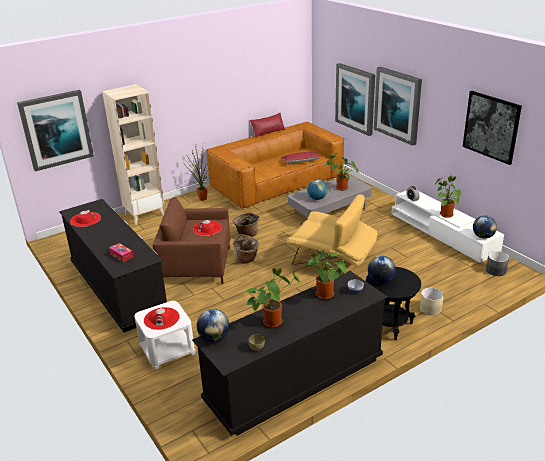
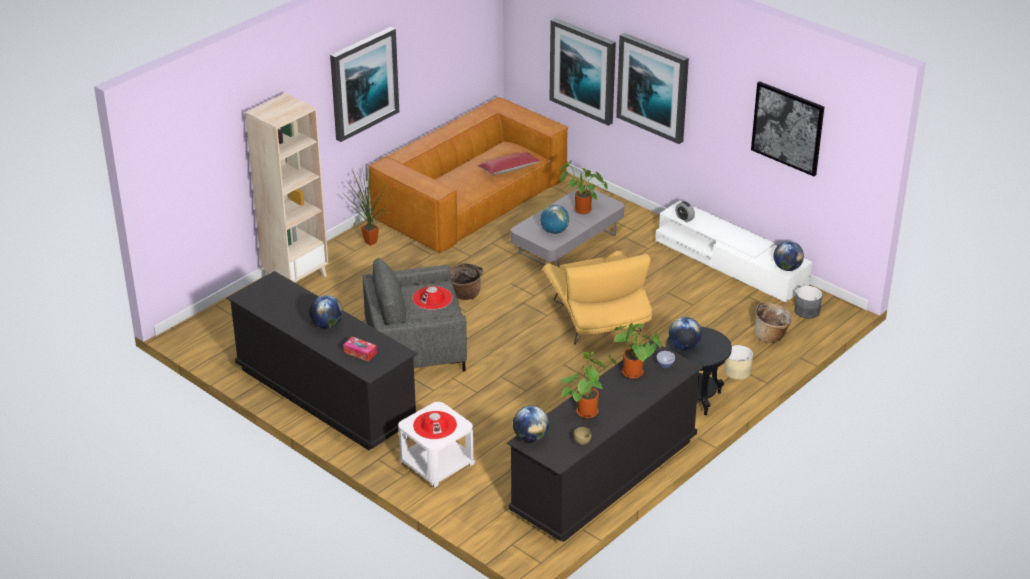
camera: 15 degrees left, 5 degrees up
picture [17,90,94,172] -> picture moved to [330,27,399,142]
red hat [70,210,101,227] -> none
brown armchair [153,197,230,284] -> grey armchair [363,258,467,371]
basket [233,234,259,264] -> basket moved to [755,302,792,343]
red pillow [250,113,286,138] -> none
yellow armchair [287,194,378,273] -> yellow armchair turned 60 degrees clockwise [542,251,652,344]
potted plant [435,175,463,218] -> none
none -> globe [309,295,343,328]

